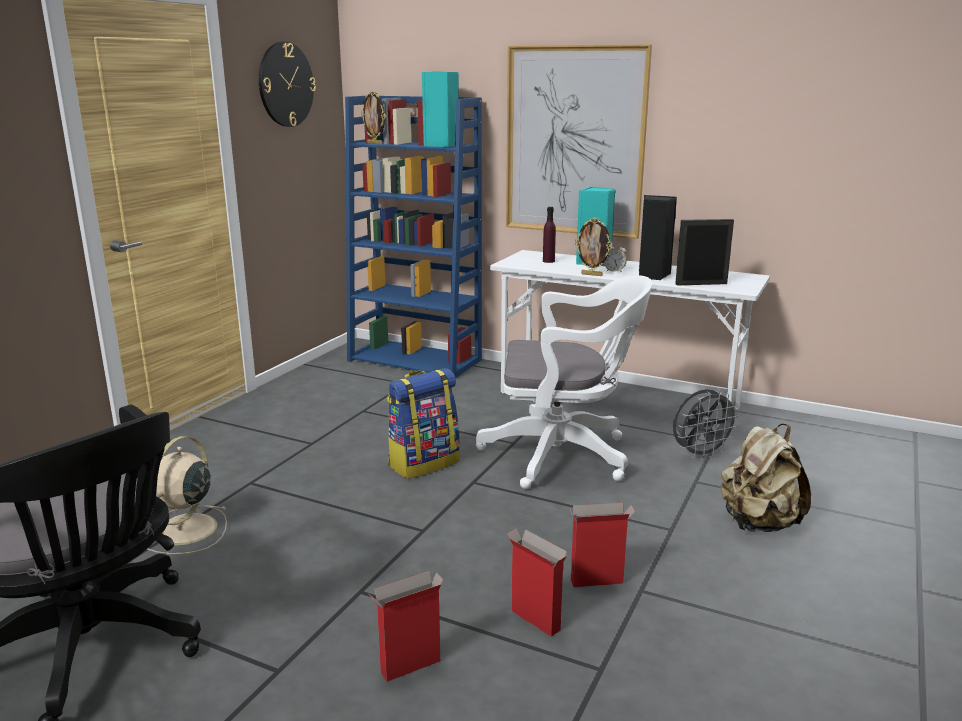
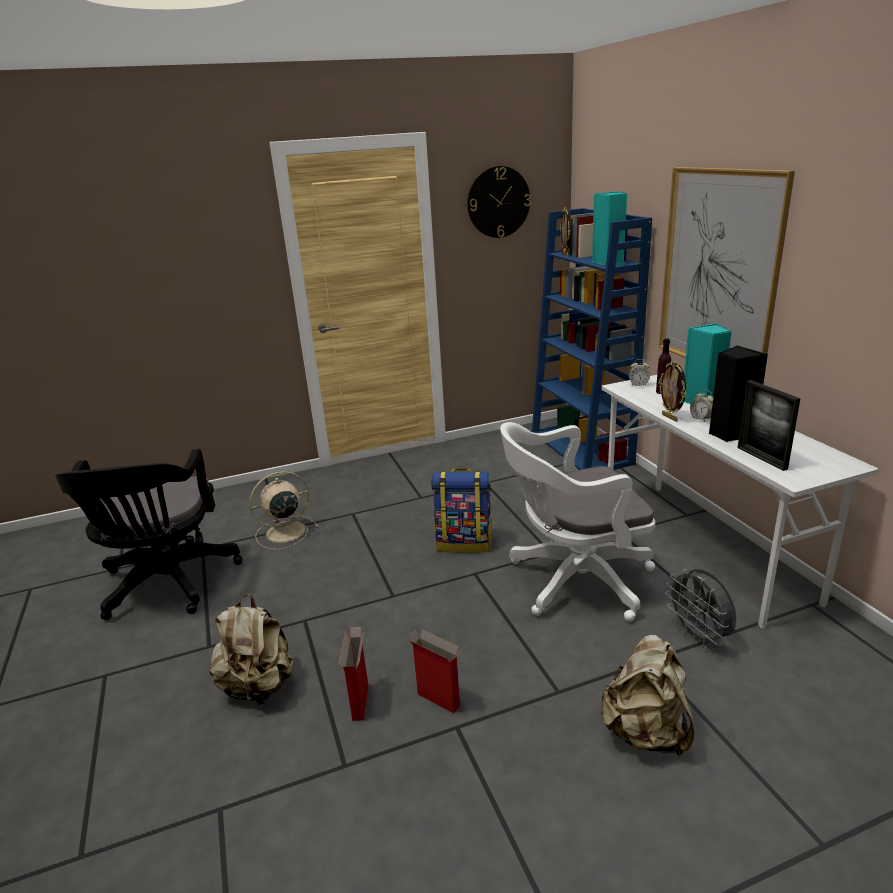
camera: 45 degrees right, 5 degrees up
cardboard box [369,571,443,682] -> beige backpack [210,594,294,705]
white office chair [476,275,653,489] -> white office chair turned 120 degrees clockwise [500,422,655,622]
grey fan [673,389,741,460] -> grey fan turned 45 degrees clockwise [665,569,736,648]
picture frame [675,219,734,286] -> picture frame turned 150 degrees counterclockwise [738,380,801,471]
none -> alarm clock [629,359,650,386]

